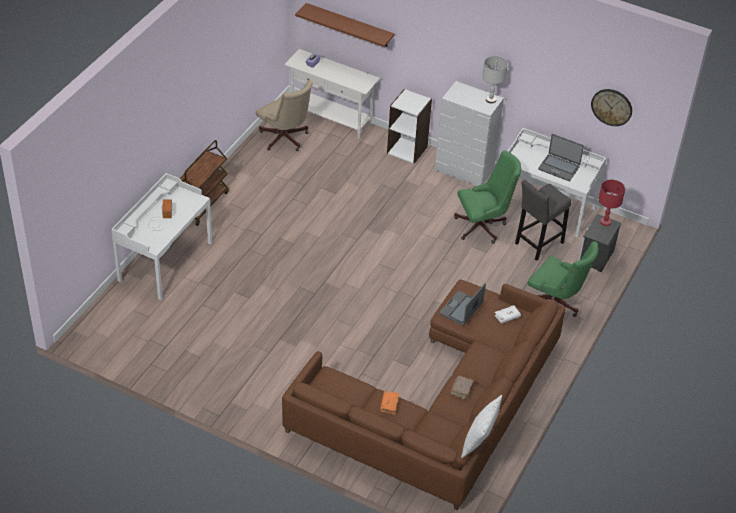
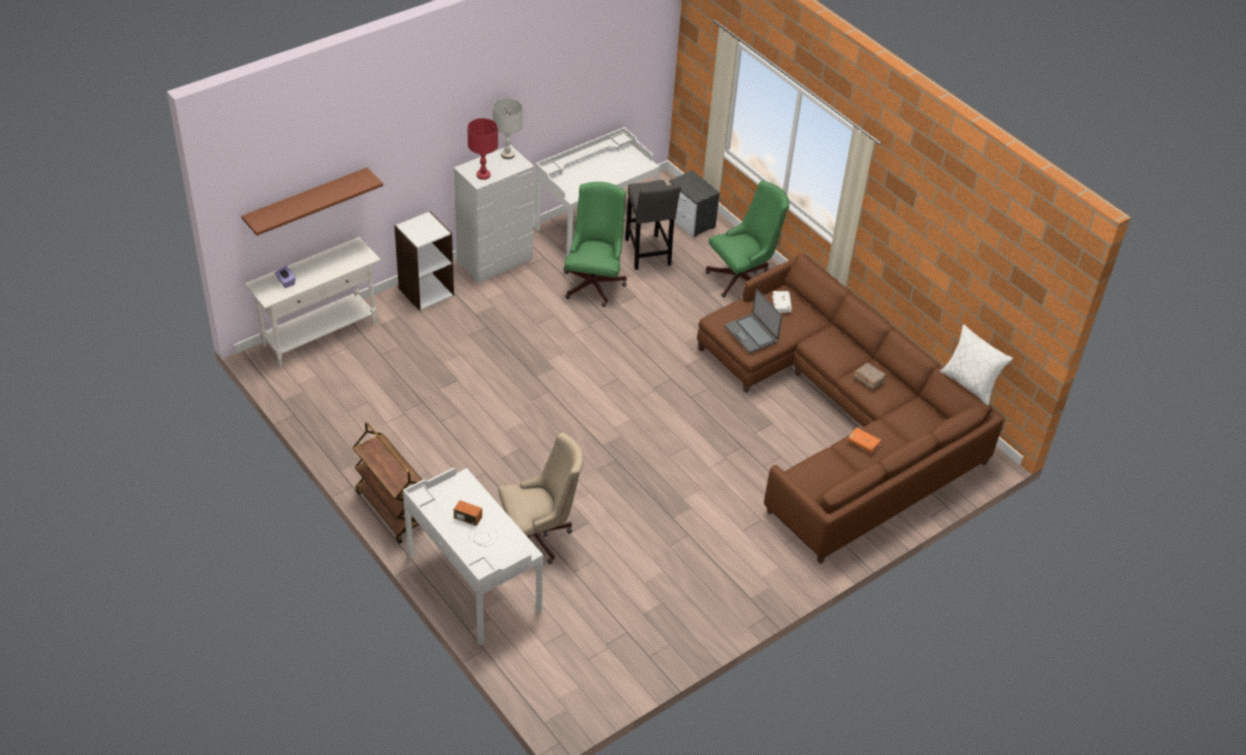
camera: 65 degrees left, 0 degrees up
beige office chair [256,80,313,151] -> beige office chair moved to [498,433,584,564]
laptop [538,134,584,181] -> none
wall clock [591,89,632,126] -> none
red table lamp [599,179,625,226] -> red table lamp moved to [467,118,498,180]

